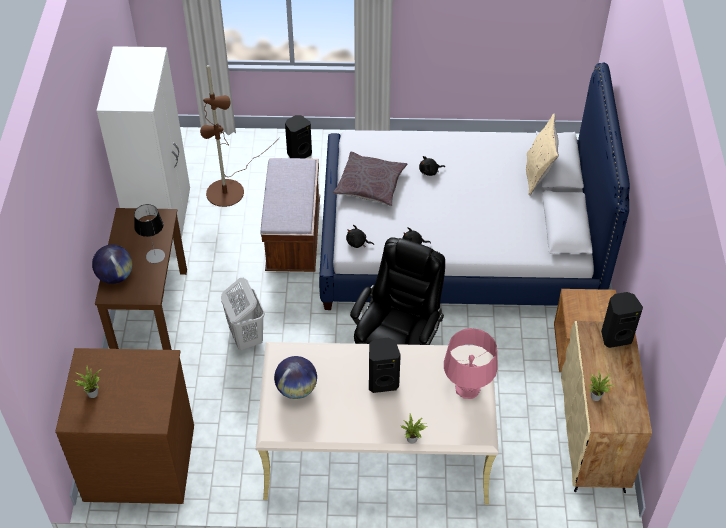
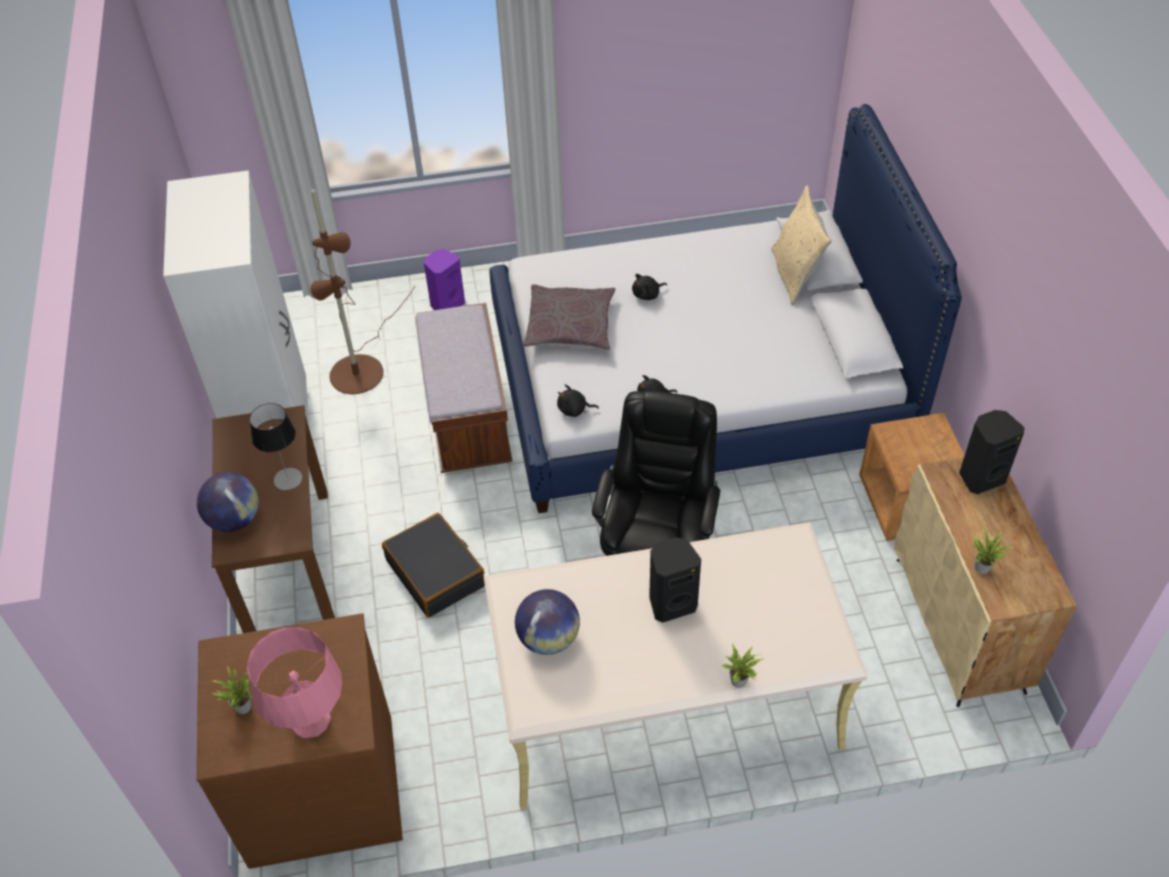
camera: 10 degrees left, 0 degrees up
white laundry basket [221,278,265,350] -> black suitcase [382,513,485,618]
black speaker [285,115,312,158] -> purple speaker [424,249,465,310]
pink table lamp [444,328,498,399] -> pink table lamp moved to [247,627,342,738]

